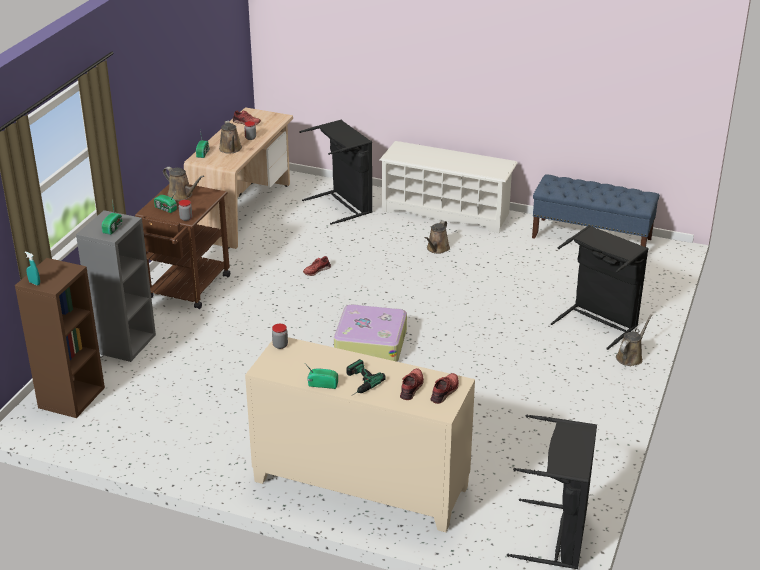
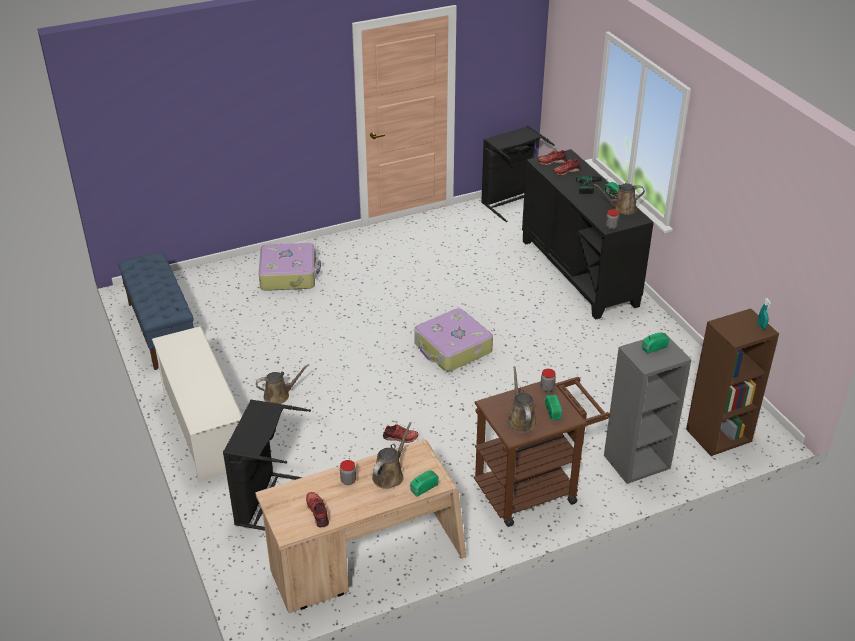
camera: 135 degrees left, 5 degrees up
beige cabinet [245,337,475,532] -> black cabinet [522,149,654,320]
black laundry basket [551,225,649,350] -> suitcase [259,243,321,291]
brown watering can [616,314,652,366] -> brown watering can moved to [594,183,645,215]

